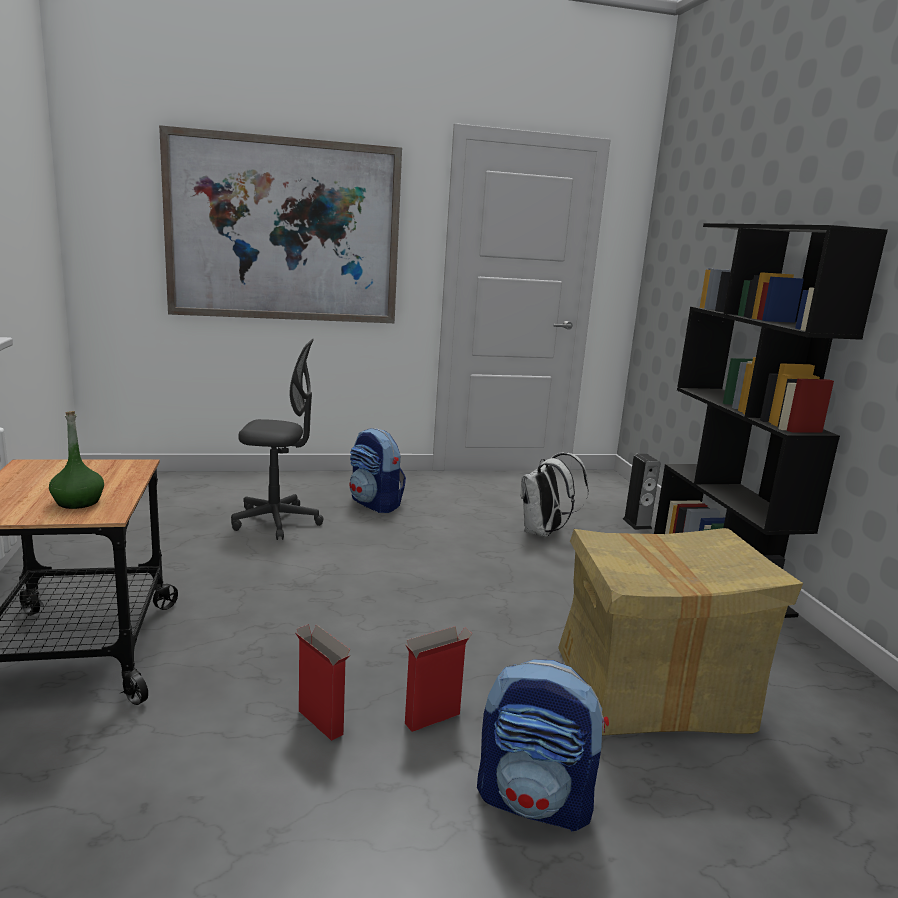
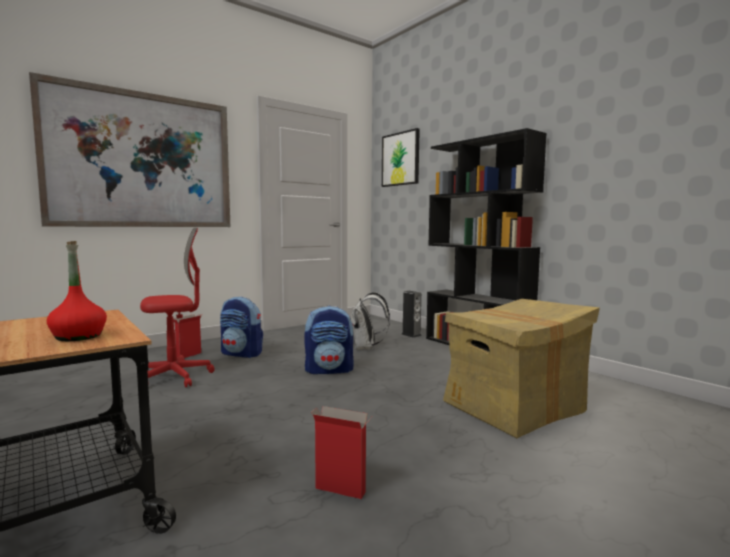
camera: 25 degrees left, 10 degrees down
green bottle [49,411,104,509] -> red bottle [47,241,107,341]
grey office chair [231,339,324,540] -> red office chair [140,228,215,387]
cardboard box [405,626,472,732] -> cardboard box moved to [173,314,202,358]
backpack [477,660,609,832] -> backpack moved to [304,306,354,374]
none -> picture [382,128,420,187]

